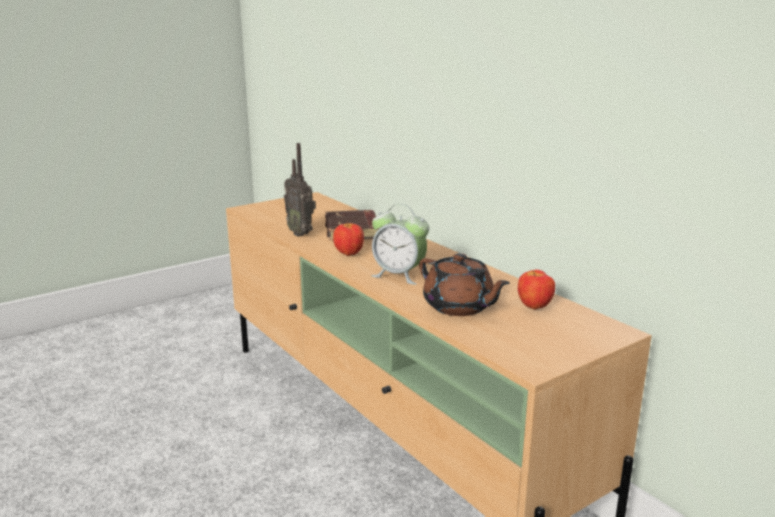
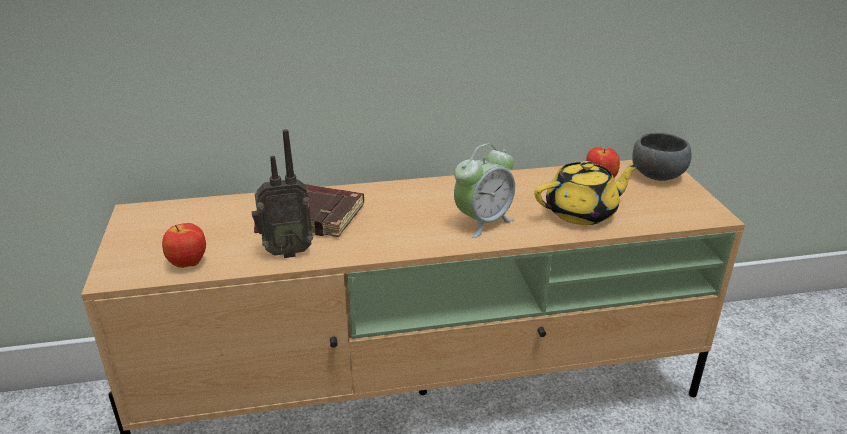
camera: 65 degrees left, 10 degrees up
apple [333,221,364,256] -> apple moved to [162,223,206,268]
brown teapot [419,253,510,316] -> yellow teapot [535,161,640,225]
none -> grey bowl [632,133,692,181]

